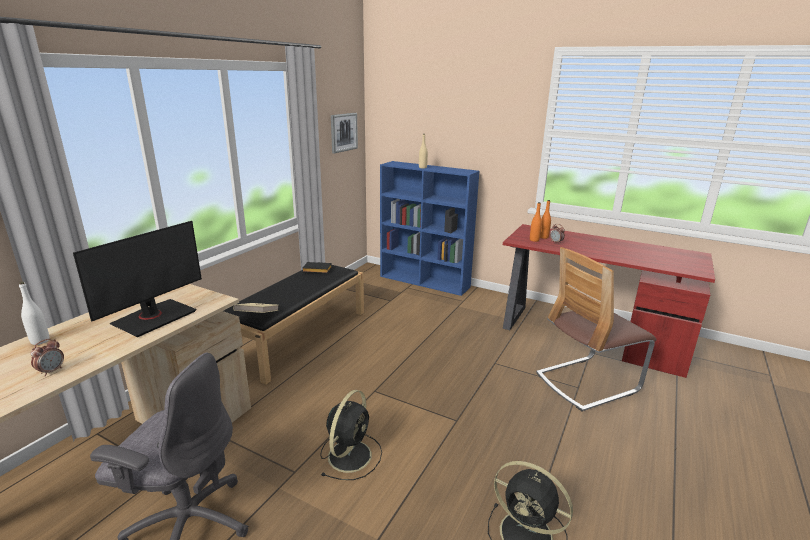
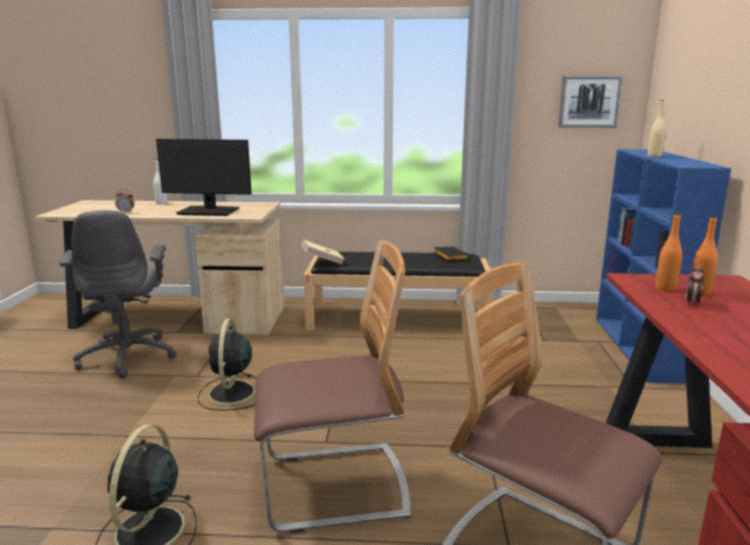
camera: 65 degrees right, 5 degrees down
black fan [320,390,382,480] -> black fan turned 90 degrees clockwise [198,319,257,411]
none -> chair [254,240,411,533]

